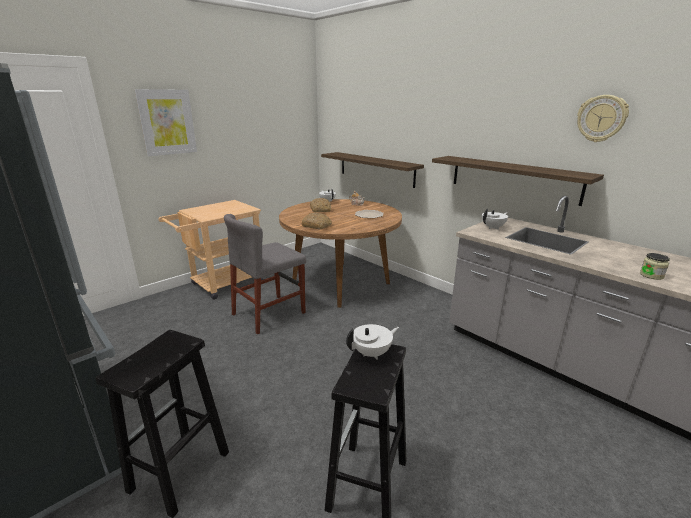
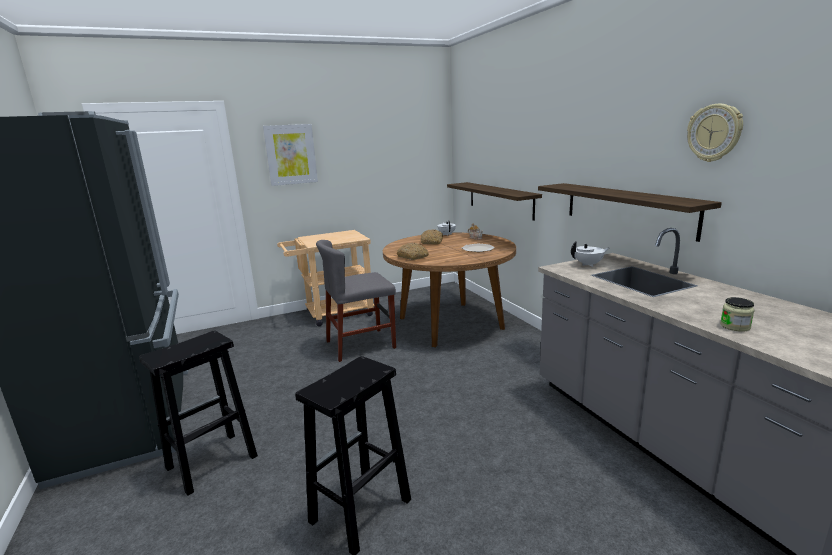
camera: 20 degrees right, 5 degrees down
white teapot [346,324,399,360] -> none

